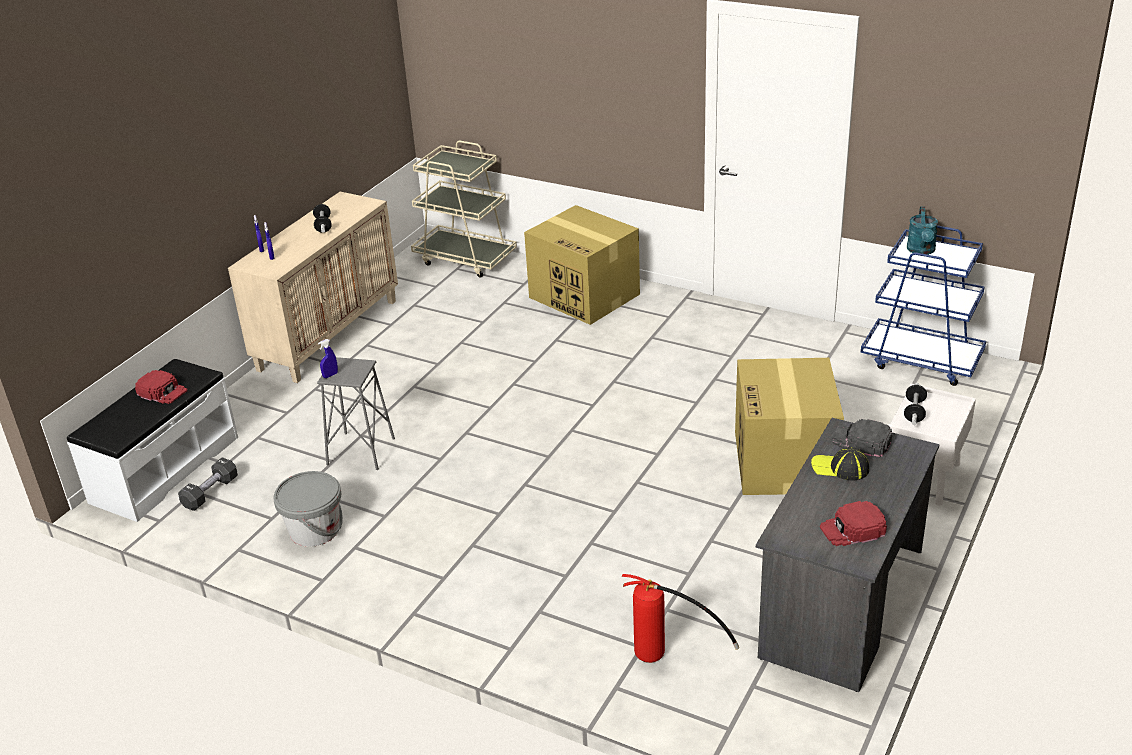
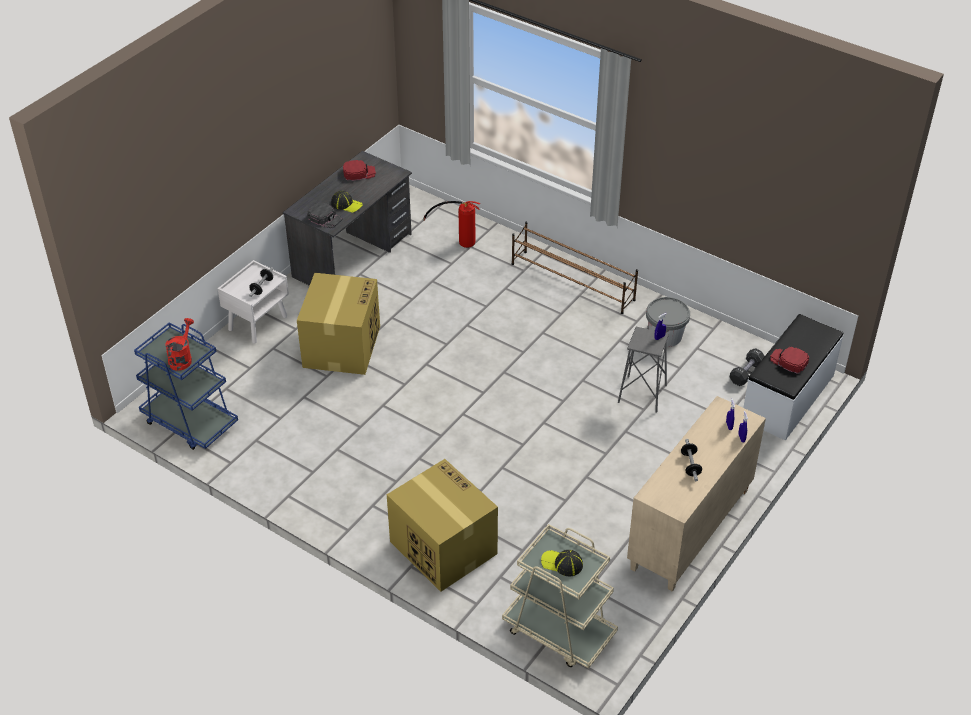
camera: 175 degrees left, 10 degrees up
turquoise watering can [907,206,938,255] -> red watering can [165,318,194,371]
none -> brown shoe rack [512,222,638,314]
none -> cap [541,550,583,576]

